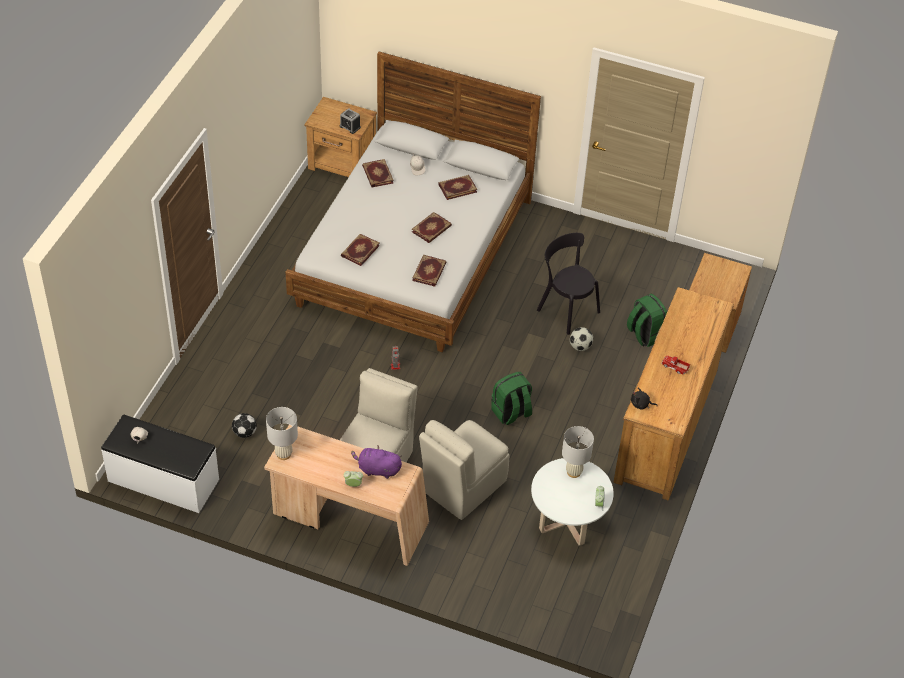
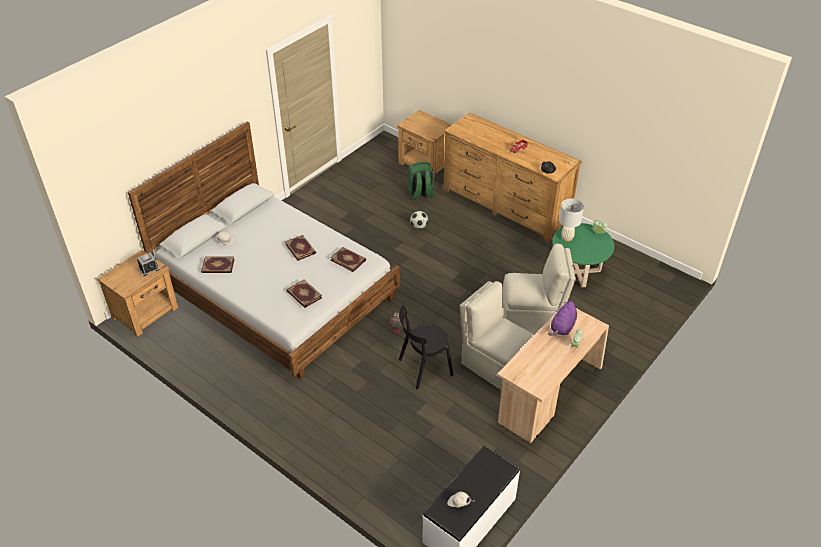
camera: 70 degrees left, 5 degrees down
football [232,413,257,438] -> none
white table lamp [266,407,298,460] -> none
beige chair [419,420,510,520] -> beige chair turned 60 degrees counterclockwise [502,244,576,334]
book [438,175,477,200] -> none
green backpack [491,372,532,425] -> none
white coffee table [531,458,614,546] -> green coffee table [552,223,614,287]
black chair [537,233,600,335] -> black chair moved to [399,305,453,389]

